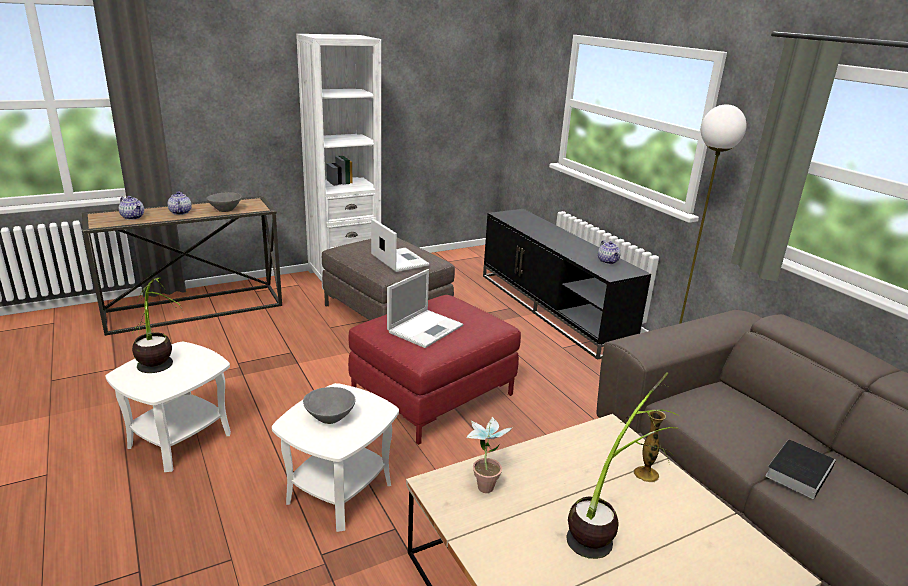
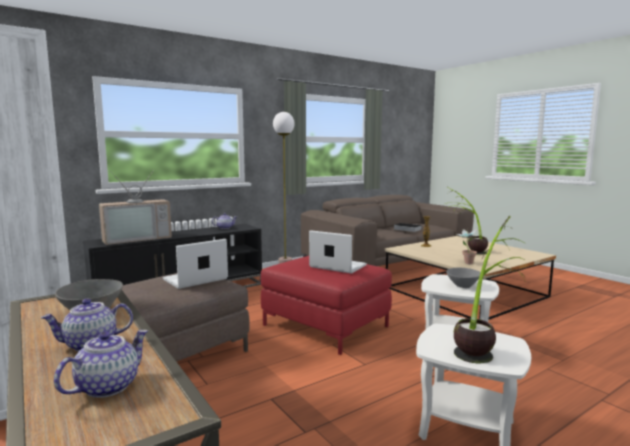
camera: 95 degrees left, 15 degrees down
none -> television [99,170,172,245]

